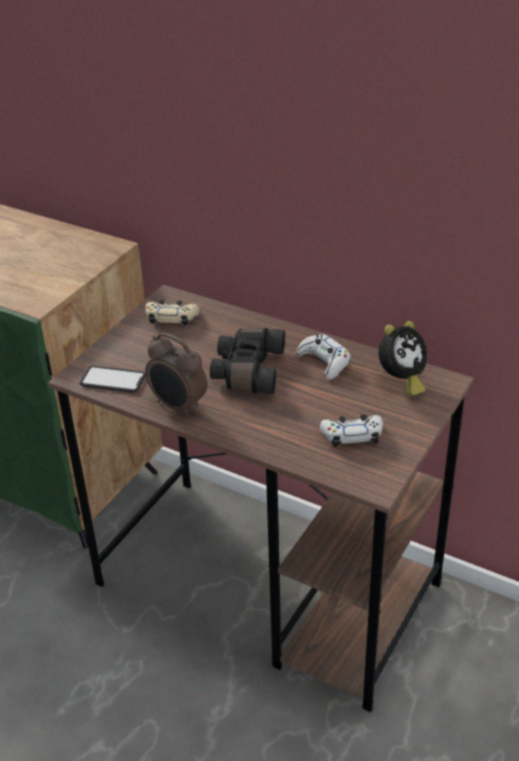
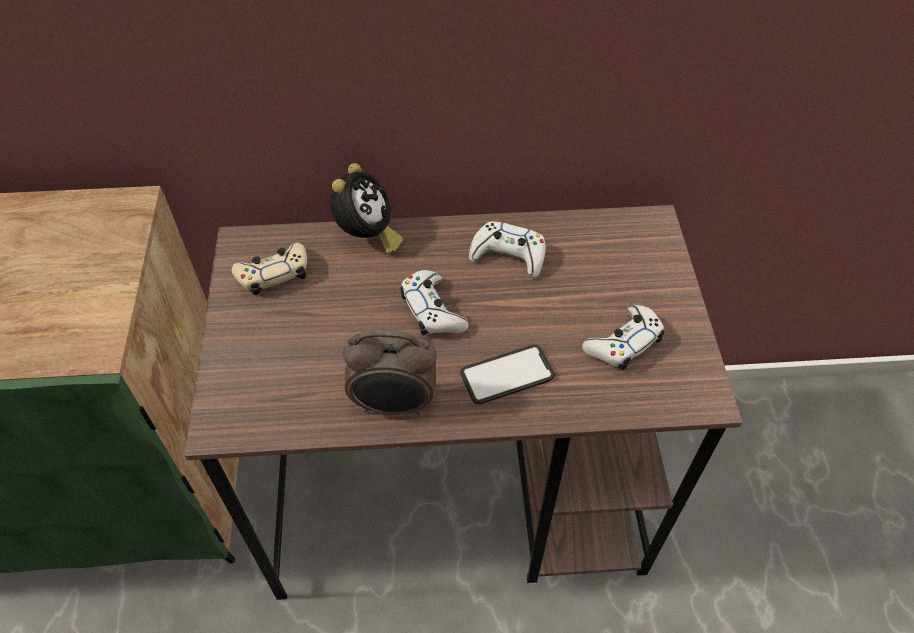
camera: 35 degrees left, 15 degrees up
phone [80,366,146,393] -> phone moved to [460,345,555,404]
black binoculars [210,328,285,394] -> white game controller [400,270,469,336]
alarm clock [378,321,427,396] -> alarm clock moved to [330,163,403,254]

